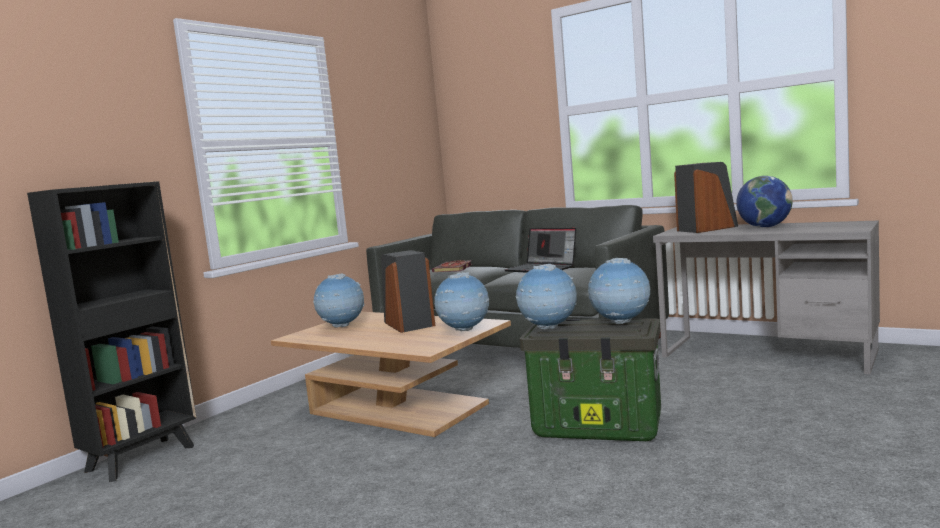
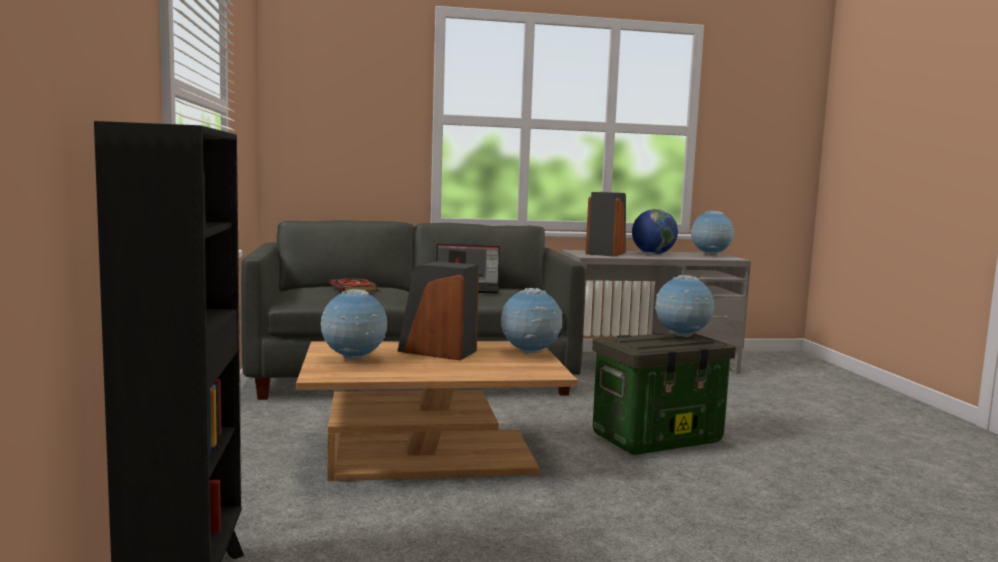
camera: 45 degrees left, 0 degrees up
globe [516,264,577,330] -> globe moved to [690,211,734,256]

